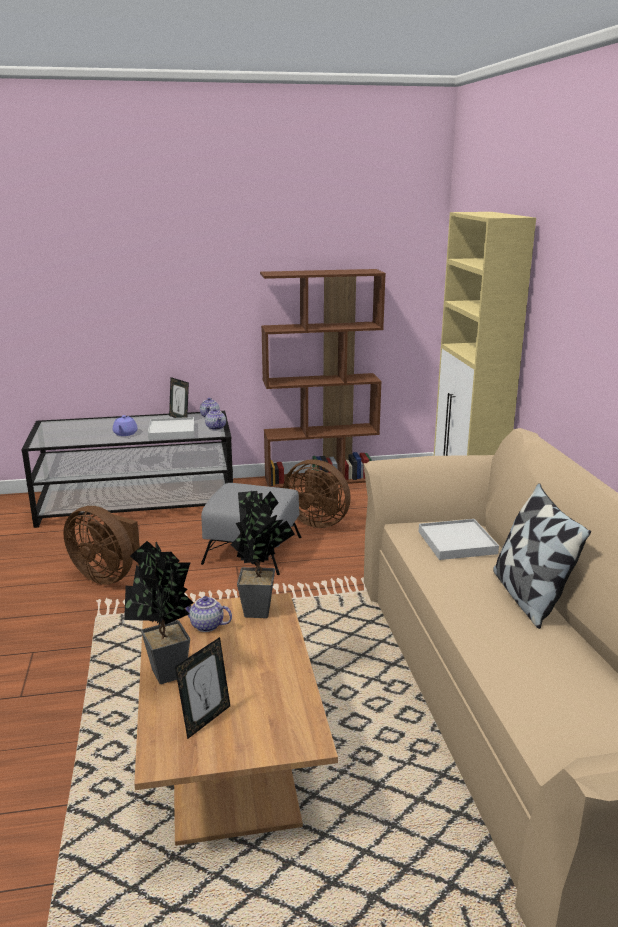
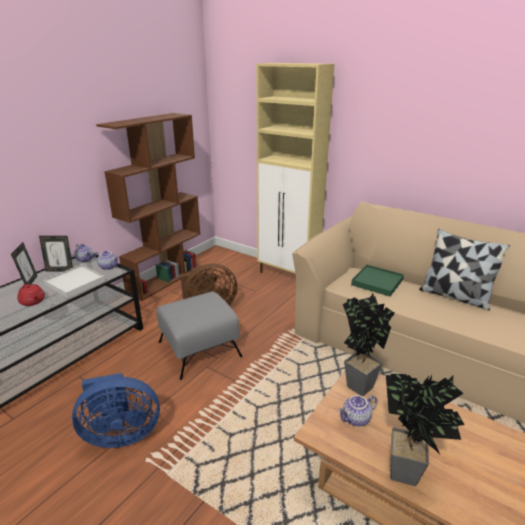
camera: 45 degrees left, 5 degrees up
brown fan [64,506,140,585] -> blue fan [72,373,160,448]
purple teapot [113,415,138,436] -> red teapot [17,284,45,306]
picture frame [175,637,230,739] -> picture frame moved to [11,242,37,285]
white tray [419,519,499,560] -> green tray [351,265,404,296]

